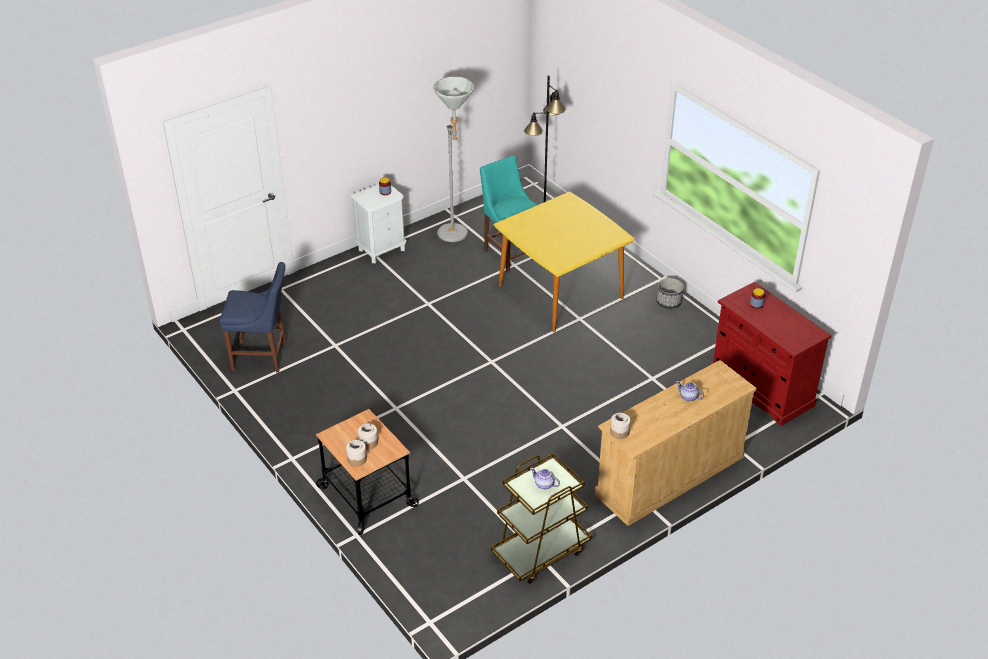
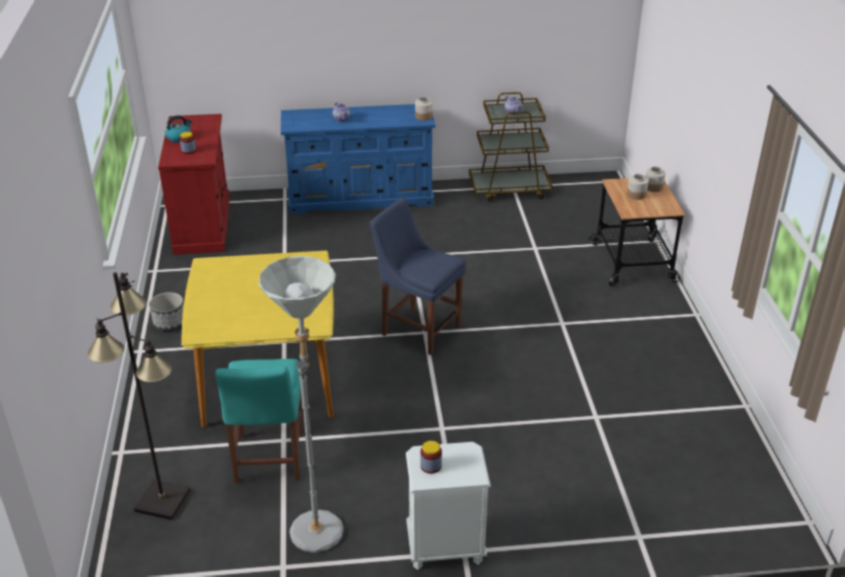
camera: 150 degrees left, 5 degrees down
blue chair [220,262,287,372] -> blue chair moved to [370,198,466,355]
beige dresser [594,360,757,526] -> blue dresser [281,104,435,214]
none -> kettle [165,115,192,143]

